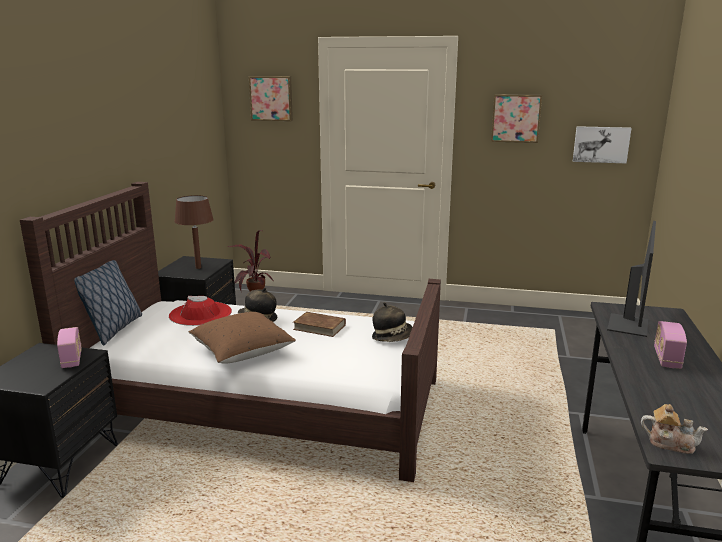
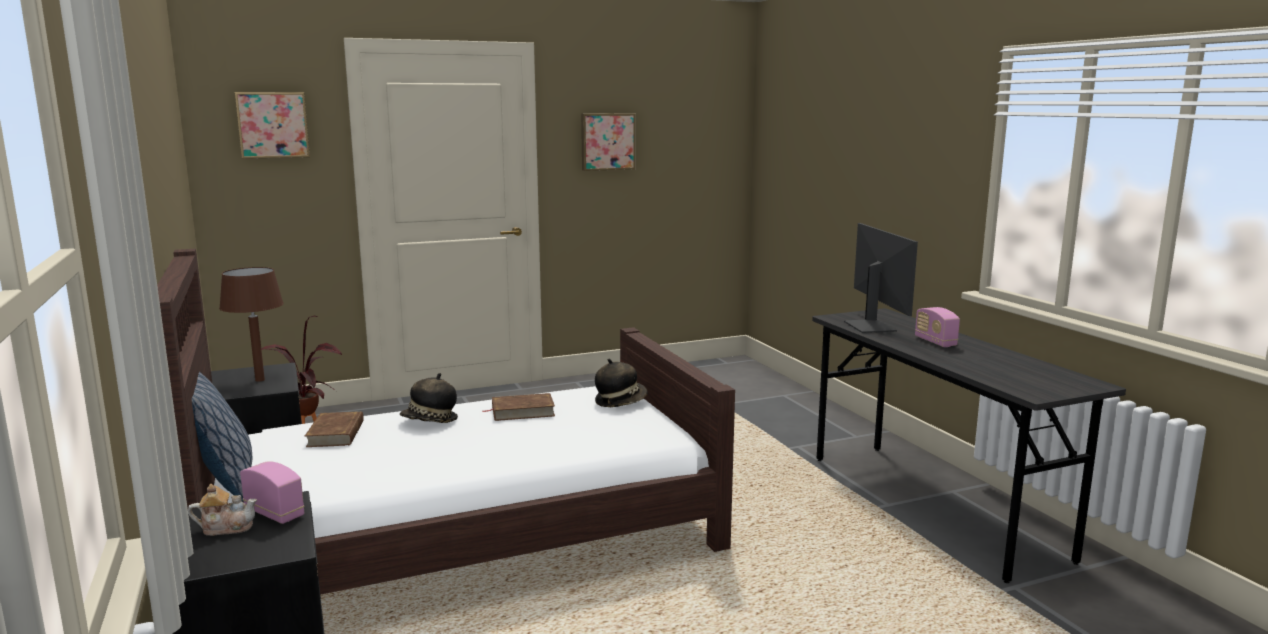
camera: 35 degrees left, 5 degrees down
red hat [169,296,232,326] -> brown book [305,411,364,447]
brown pillow [189,312,296,364] -> none
picture [573,126,631,164] -> none
teapot [641,404,708,454] -> teapot moved to [188,484,257,536]

